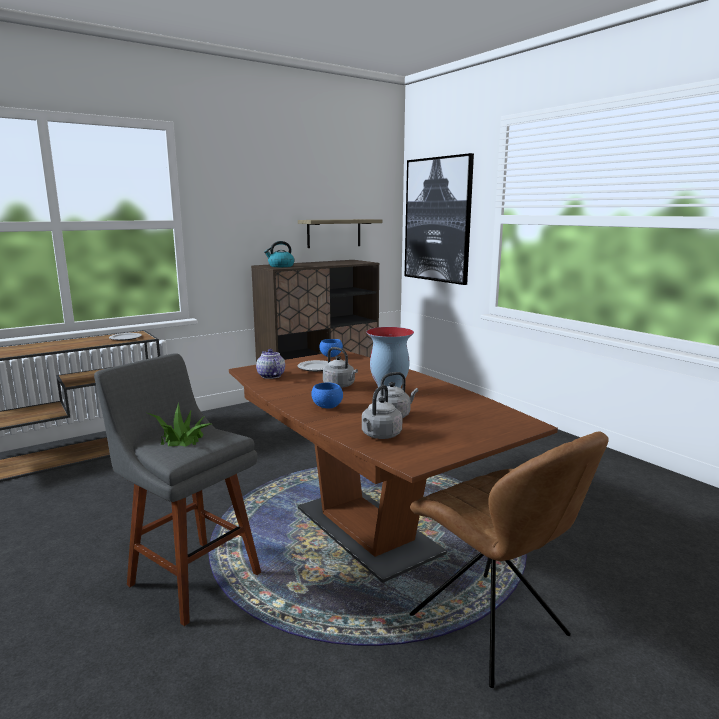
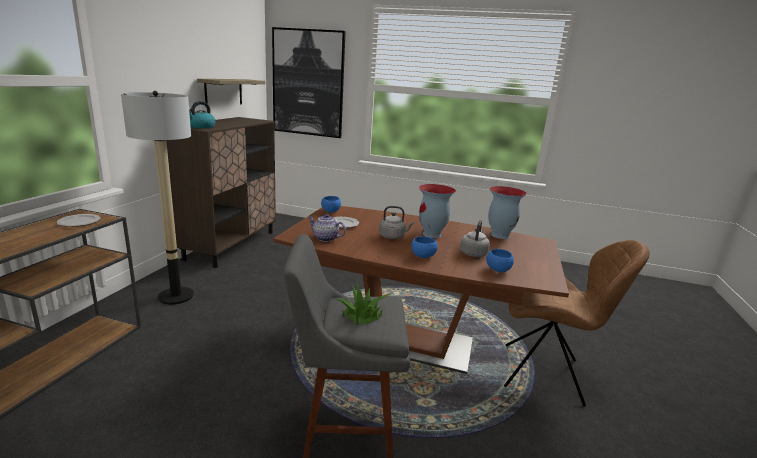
camera: 40 degrees left, 5 degrees up
grey kettle [362,385,402,439] -> blue bowl [486,249,514,272]
none -> floor lamp [121,91,194,305]
none -> vase [488,186,527,239]

